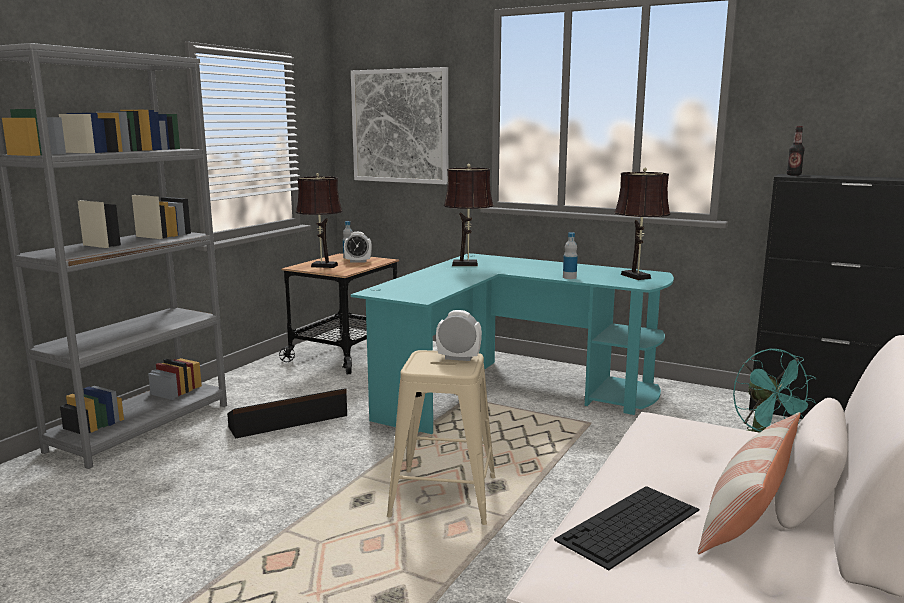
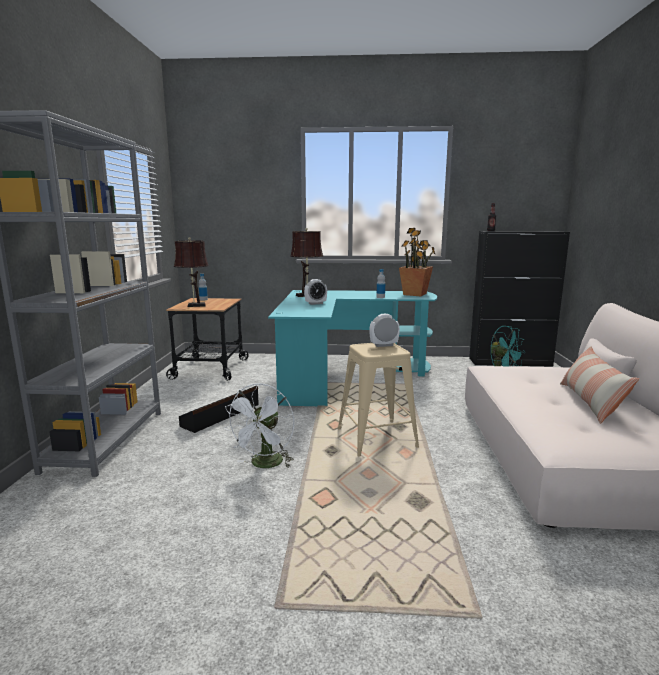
camera: 25 degrees left, 0 degrees up
alarm clock [344,232,372,262] -> alarm clock moved to [304,279,327,305]
picture [351,67,448,185] -> none
keyboard [554,486,699,570] -> none
brown table lamp [615,168,670,280] -> potted plant [399,228,435,296]
none -> white fan [224,383,294,468]

